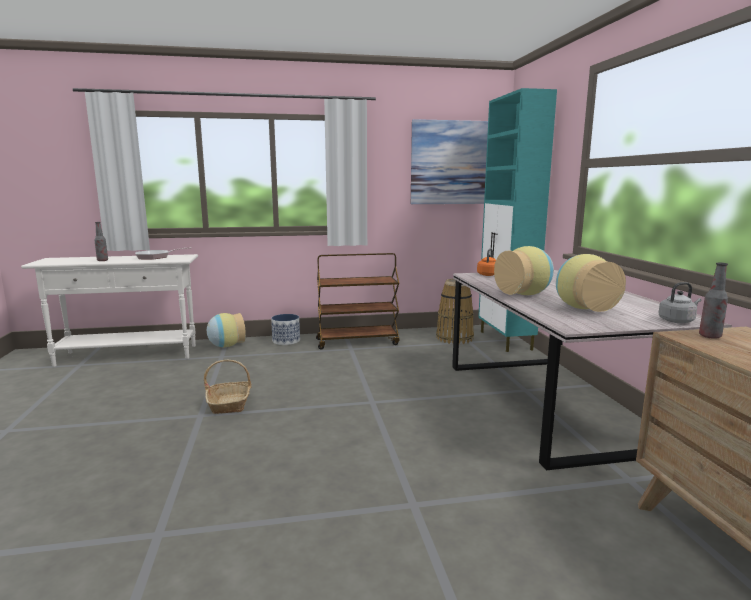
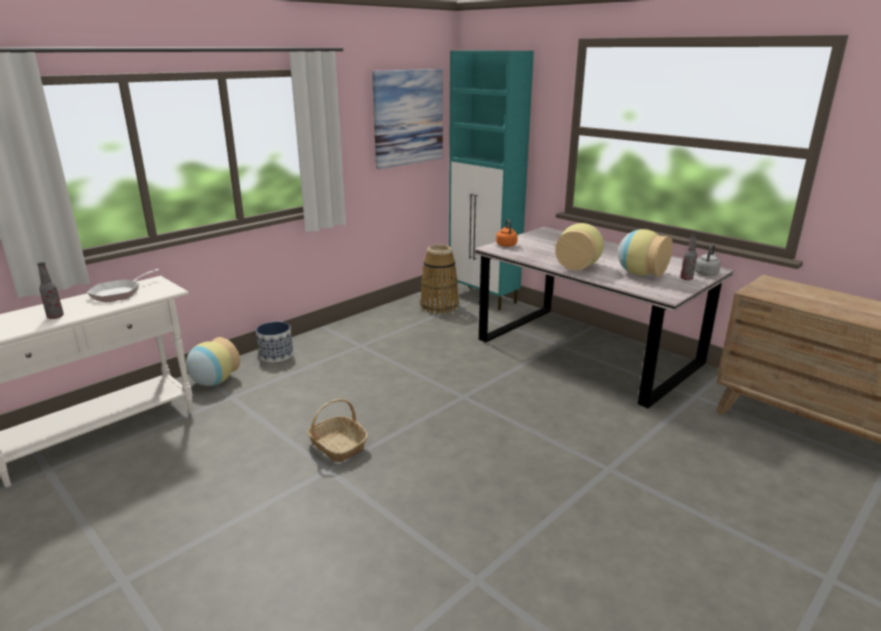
camera: 35 degrees left, 10 degrees up
brown cart [316,253,400,349] -> none
bottle [699,262,728,339] -> bottle moved to [681,234,697,280]

